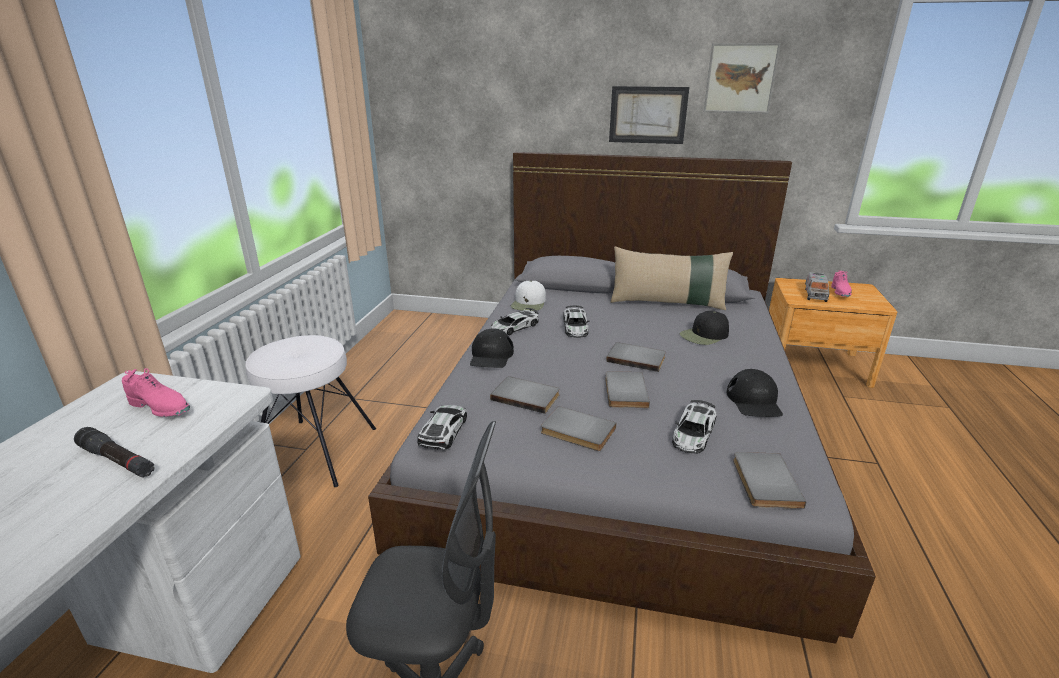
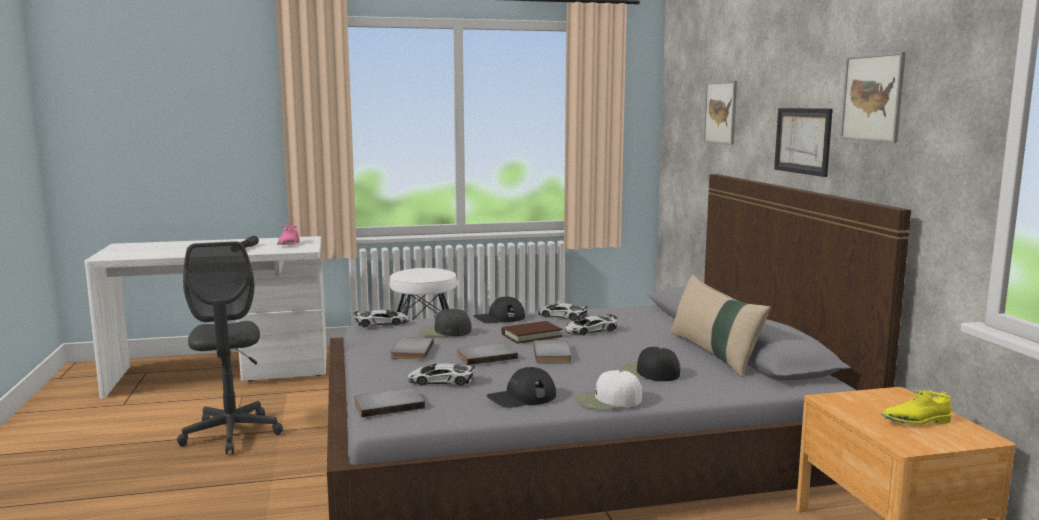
camera: 65 degrees right, 15 degrees down
grey book [490,377,560,414] -> black cap [419,309,471,337]
white cap [511,281,546,311] -> white cap moved to [575,370,642,410]
toy truck [805,272,829,302] -> none
pink shoe [831,270,852,297] -> yellow shoe [881,390,951,425]
none -> brown book [501,321,562,343]
none -> picture [703,81,737,145]

